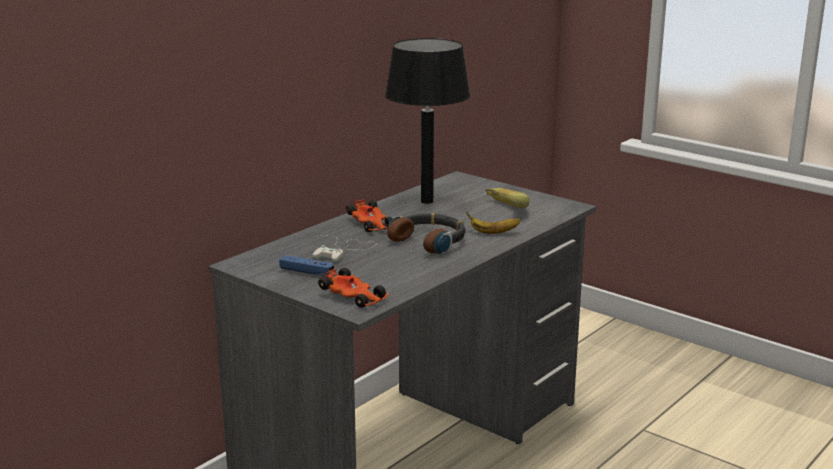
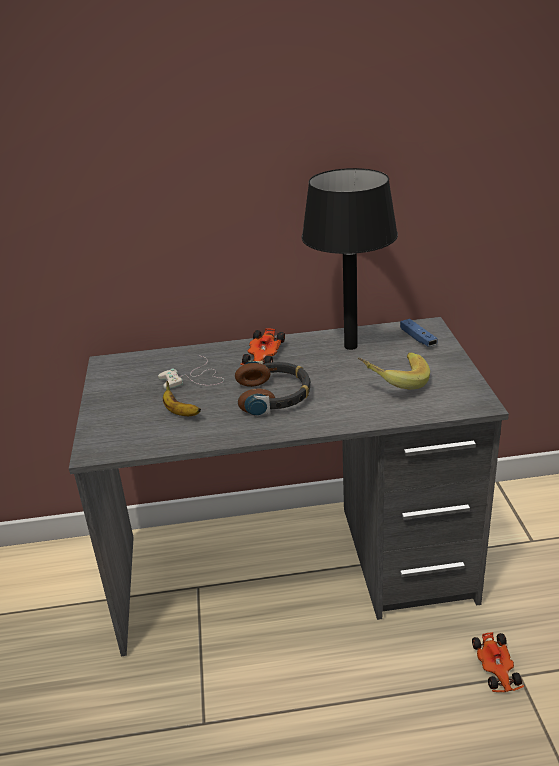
camera: 45 degrees right, 10 degrees up
blue game controller [279,255,334,275] -> blue game controller moved to [400,319,438,347]
toy car [318,268,389,308] -> toy car moved to [472,632,524,692]
banana [466,212,521,234] -> banana moved to [163,381,201,416]

